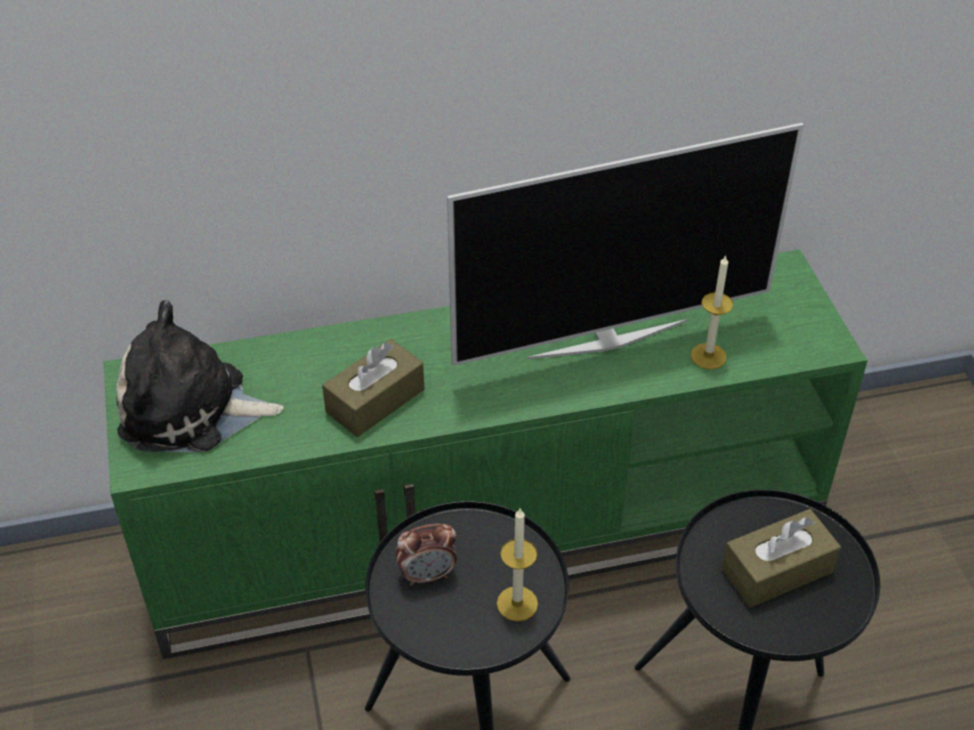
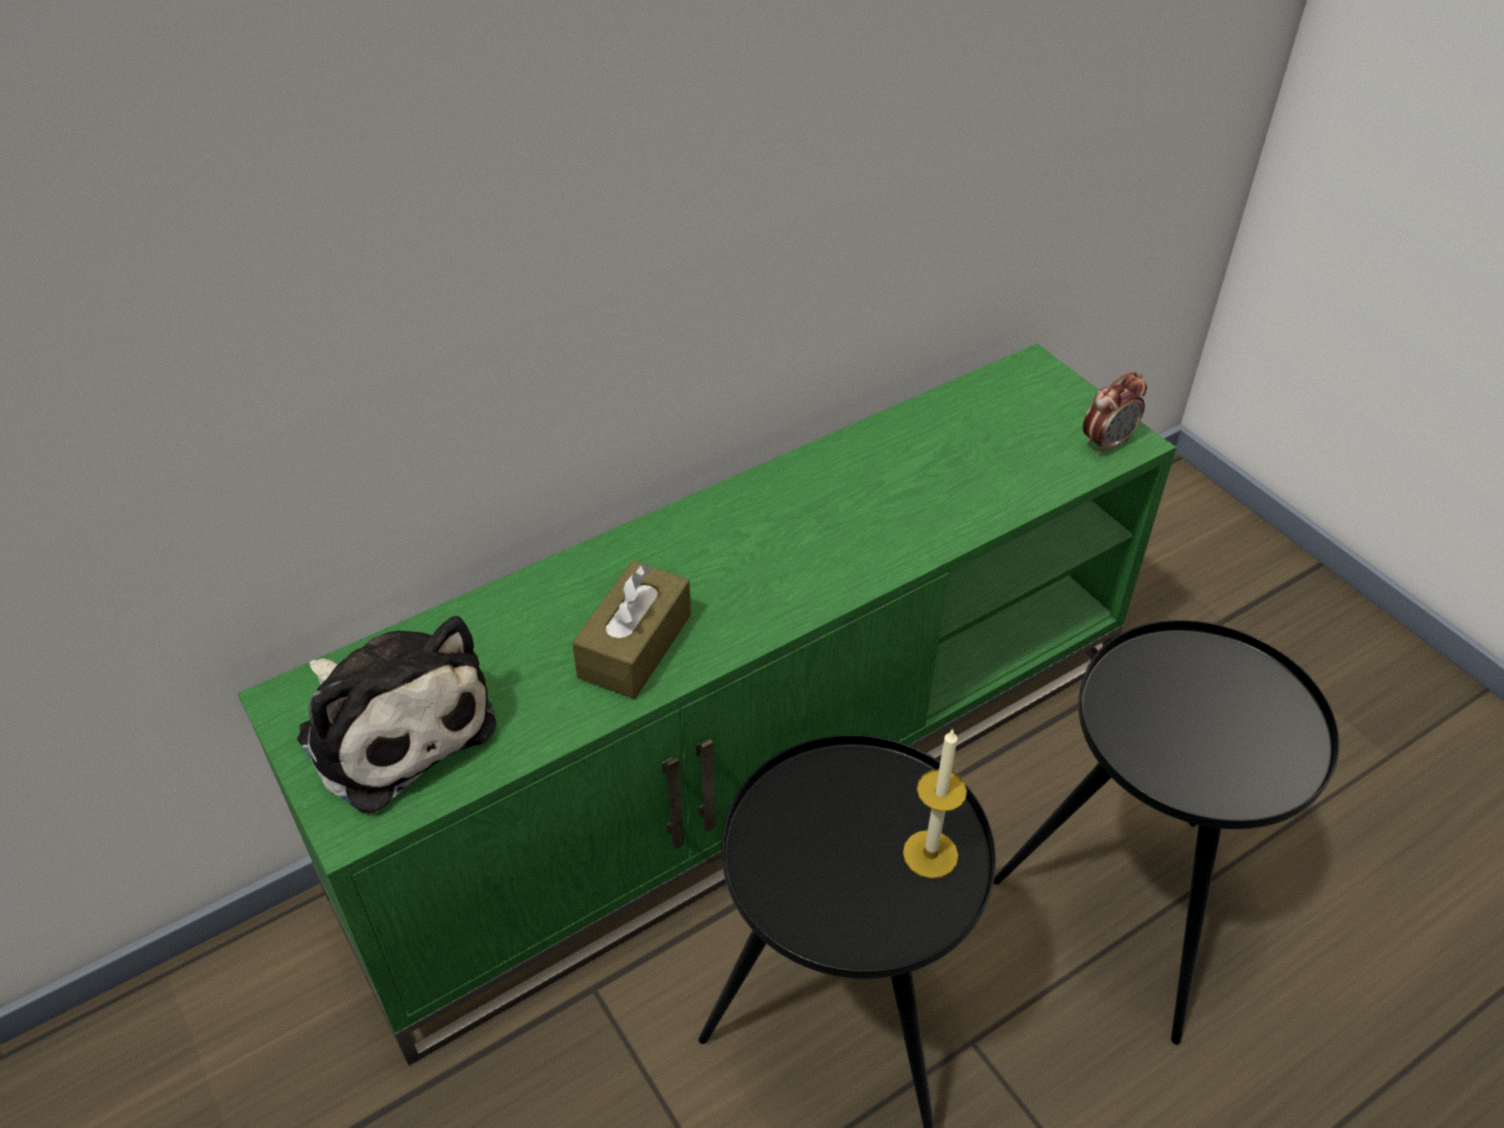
camera: 20 degrees left, 0 degrees up
plush toy [116,300,284,452] -> plush toy turned 120 degrees counterclockwise [297,616,496,814]
alarm clock [396,524,457,586] -> alarm clock moved to [1083,371,1147,455]
television [447,123,804,366] -> none
candle [691,255,733,369] -> none
brown tissue box [721,509,841,608] -> none

